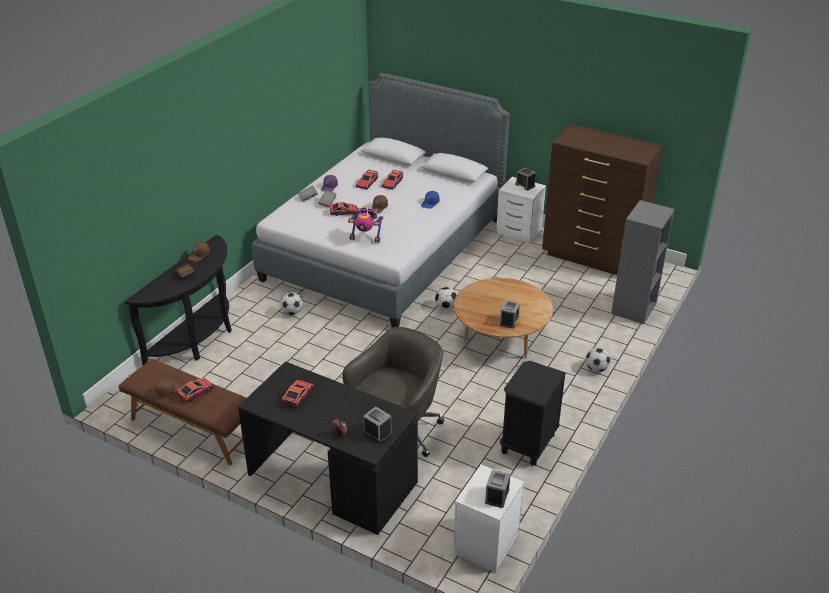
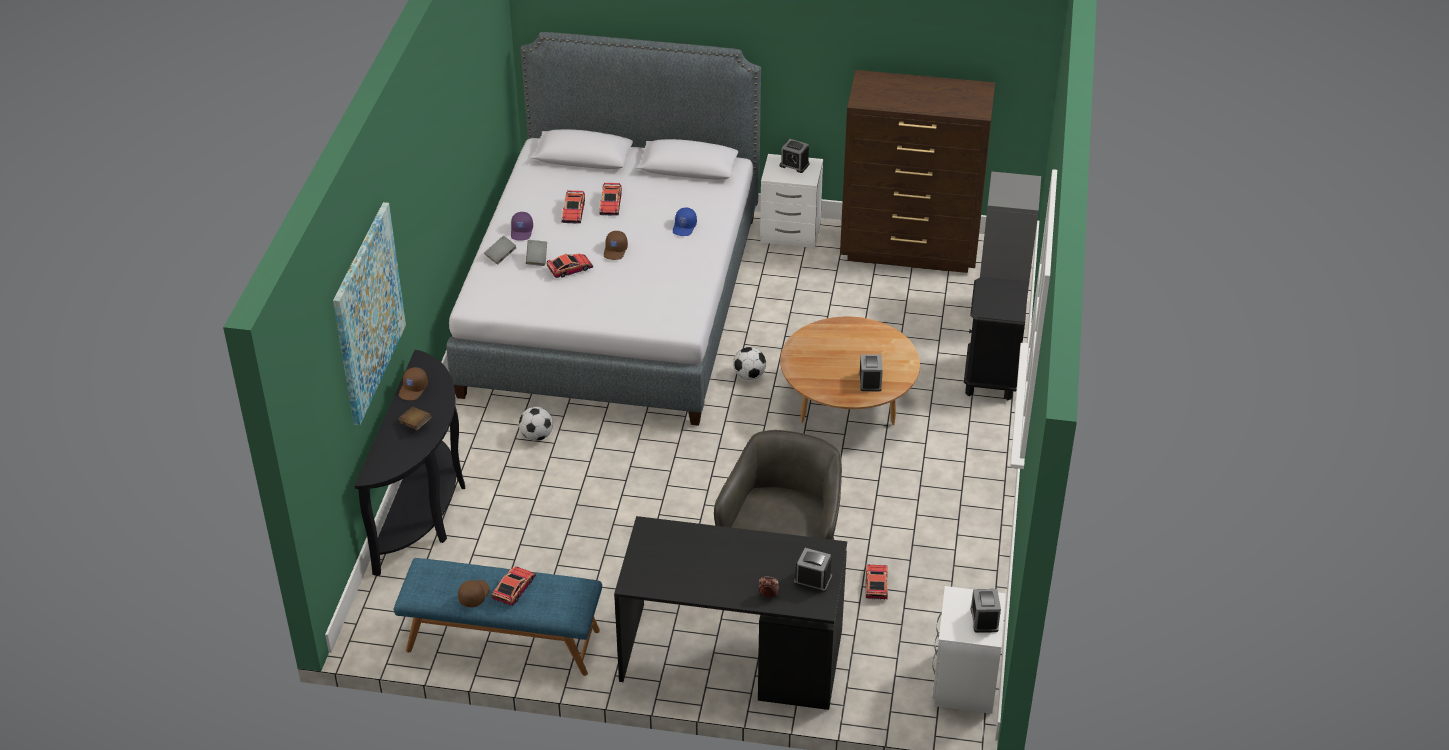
camera: 20 degrees left, 5 degrees up
brown bench [119,359,246,465] -> blue bench [394,558,602,676]
toy car [281,380,315,407] -> toy car moved to [866,564,888,600]
toy robot [348,206,383,243] -> none
black nightstand [500,361,566,466] -> black nightstand moved to [964,277,1029,401]
football [586,348,611,372] -> none
none -> picture [333,202,406,426]

